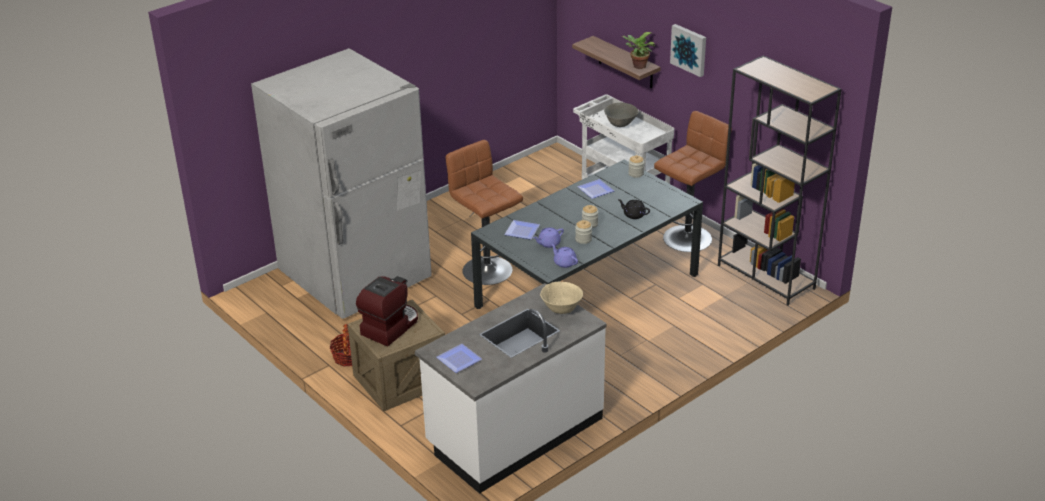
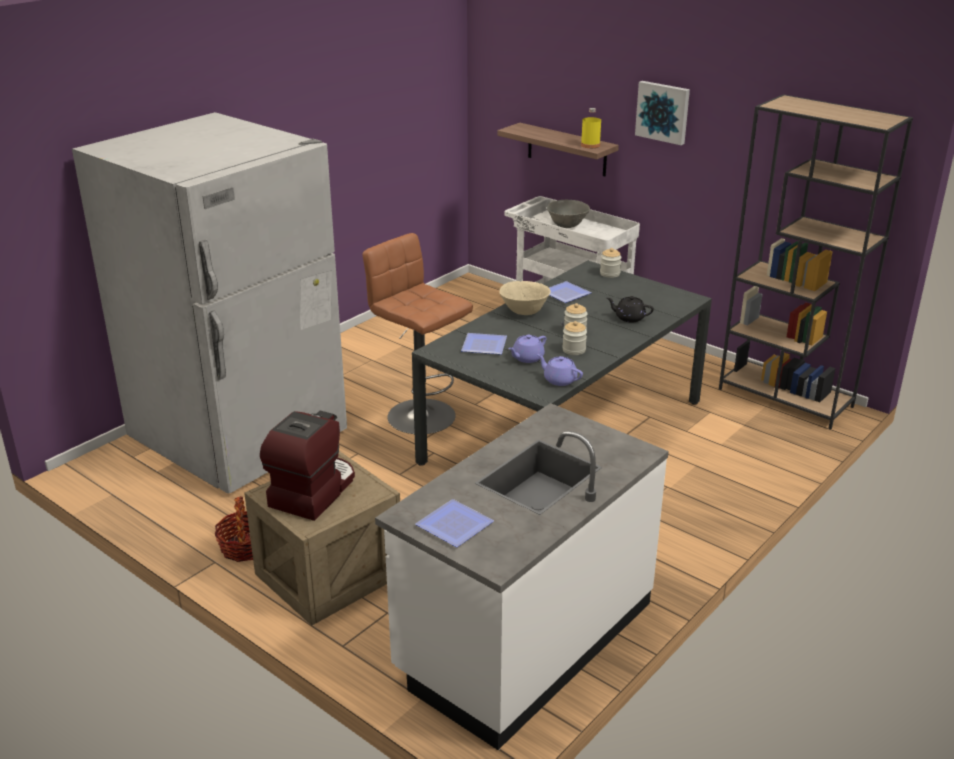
camera: 10 degrees left, 5 degrees down
beige bowl [540,282,583,314] -> beige bowl moved to [499,281,551,315]
potted plant [621,32,655,69] -> yellow bottle [581,108,601,148]
brown stool [654,111,732,252] -> none

